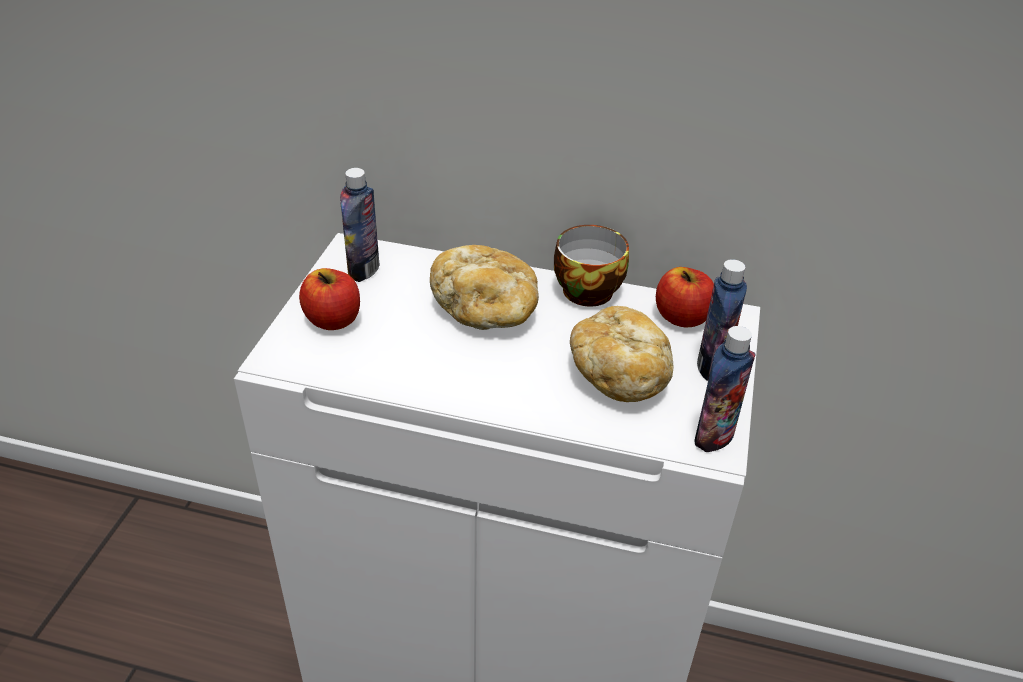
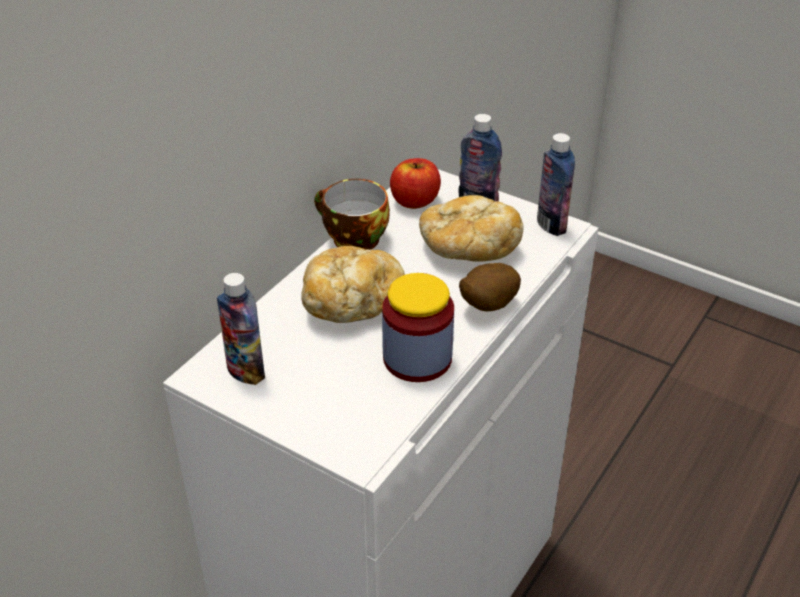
camera: 70 degrees left, 0 degrees up
apple [299,268,360,330] -> none
none -> jar [382,273,454,382]
none -> potato [459,263,521,311]

